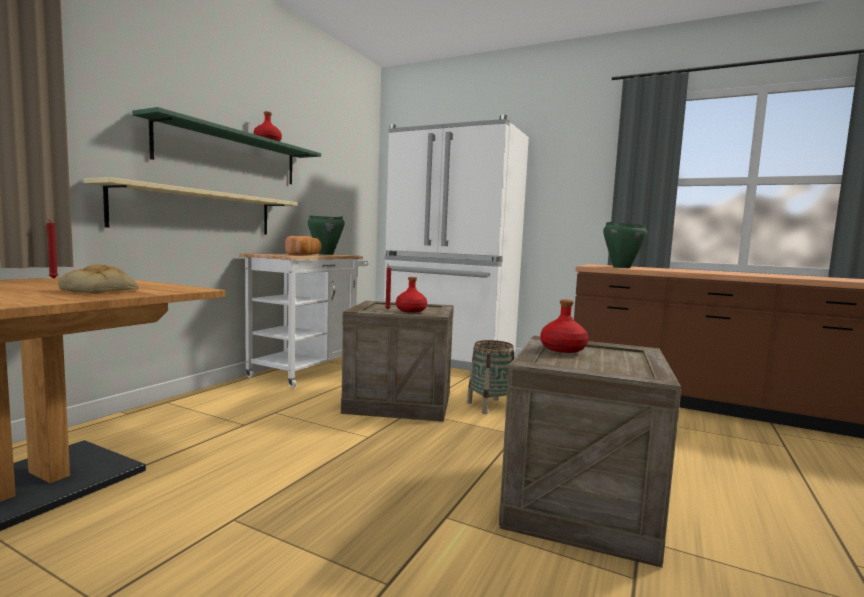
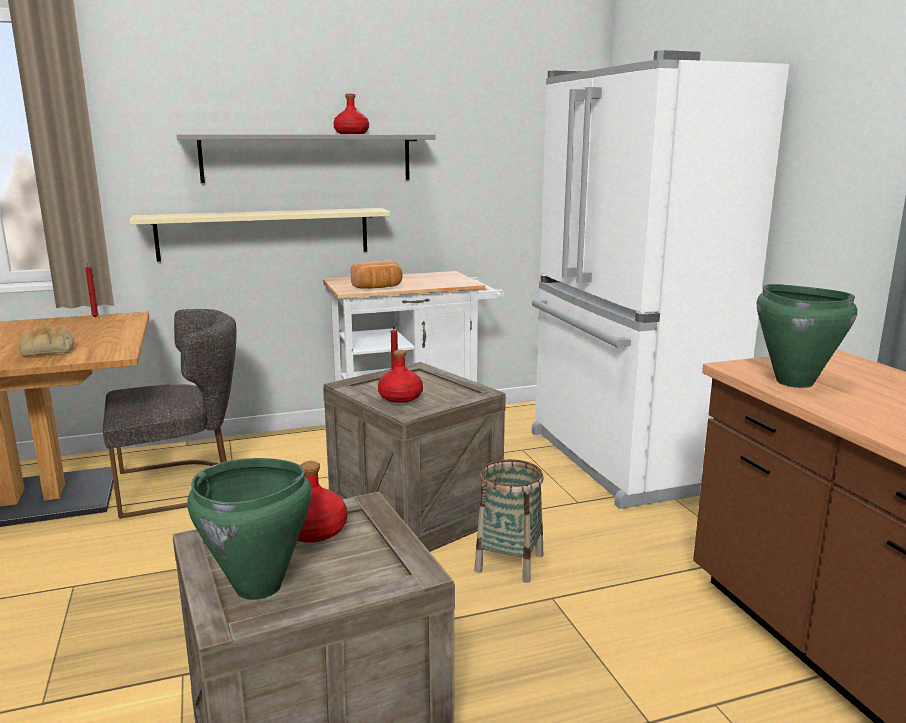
camera: 45 degrees right, 10 degrees up
green shelf [132,107,321,184] -> grey shelf [177,134,435,183]
green cooking pot [307,216,345,255] -> green cooking pot moved to [187,458,312,600]
none -> grey chair [103,309,236,519]

